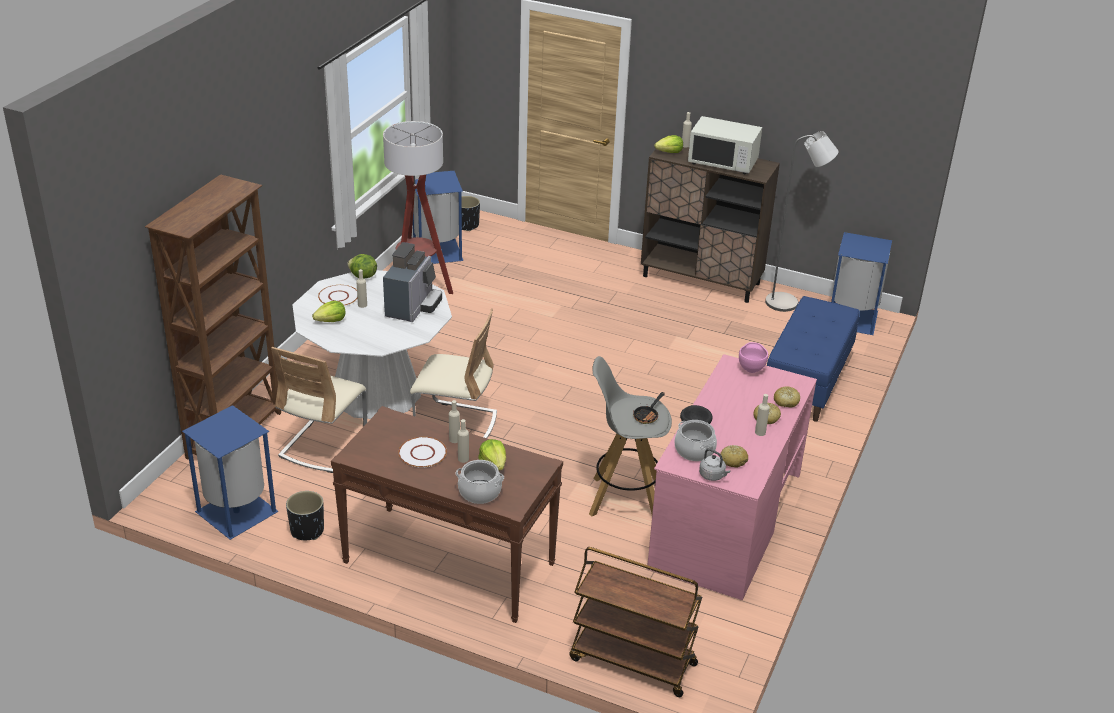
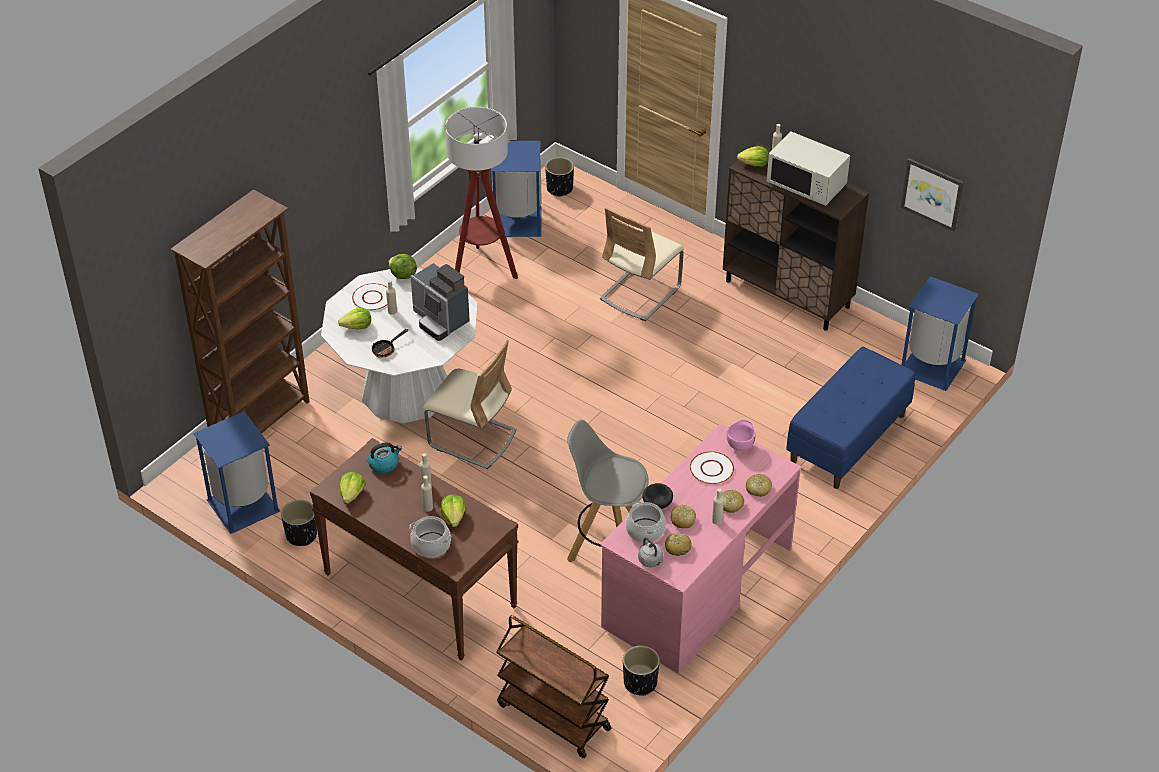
camera: 15 degrees right, 10 degrees up
beige chair [271,347,367,473] -> beige chair moved to [600,208,684,321]
coffee machine [383,242,442,322] -> coffee machine turned 105 degrees clockwise [411,263,470,341]
white plate [398,437,447,468] -> white plate moved to [690,451,734,484]
frying pan [633,392,665,424] -> frying pan moved to [372,329,408,358]
grey floor lamp [765,131,839,312] -> none
none -> lettuce [339,472,365,504]
none -> kettle [368,443,402,474]
none -> black planter [623,646,660,696]
none -> bread [671,505,696,528]
none -> picture [901,158,964,232]

